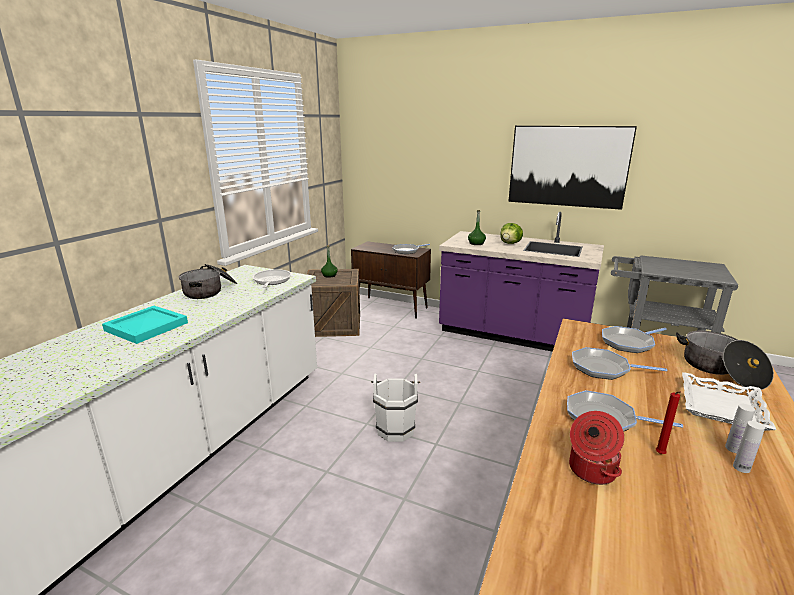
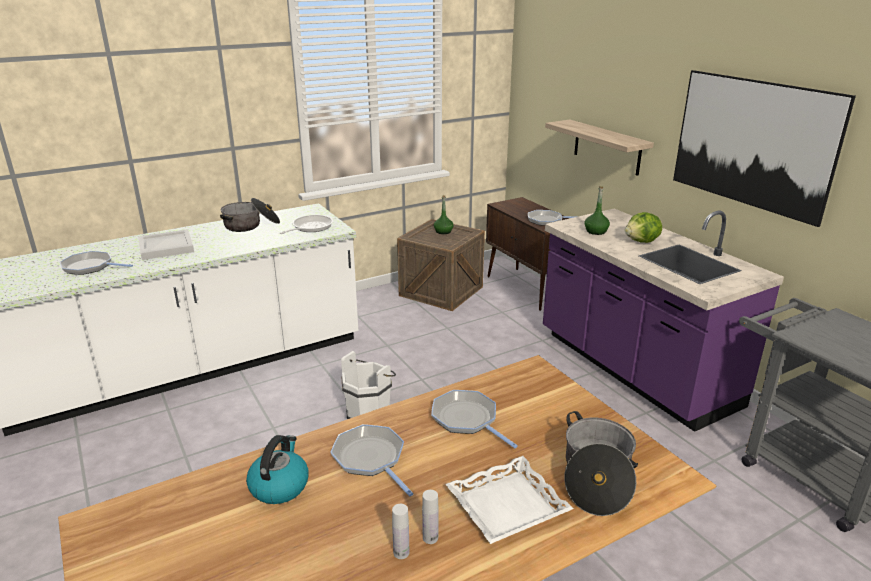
camera: 35 degrees right, 5 degrees up
turquoise tray [102,306,188,344] -> white tray [138,229,194,260]
cooking pot [569,411,624,485] -> kettle [246,435,309,504]
frying pan [602,326,667,353] -> frying pan moved to [60,251,133,275]
red candle [656,392,681,454] -> none
none -> shelf [545,120,654,176]

